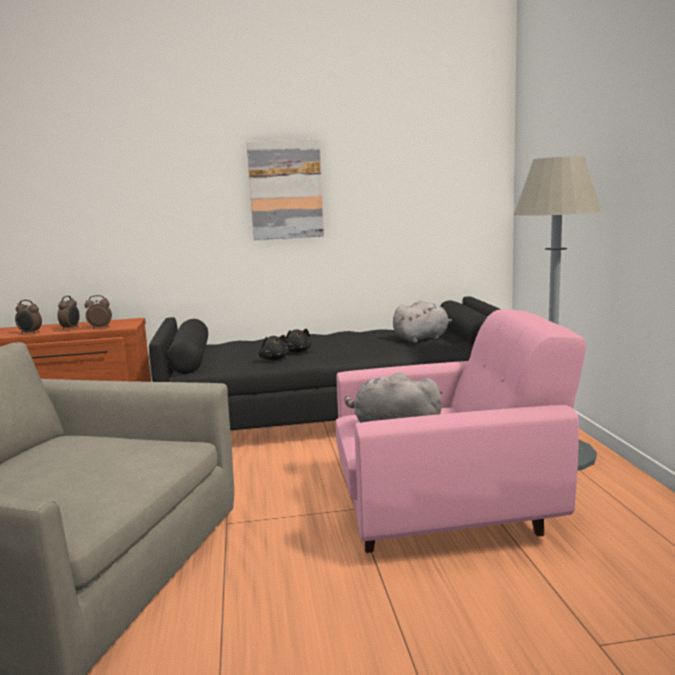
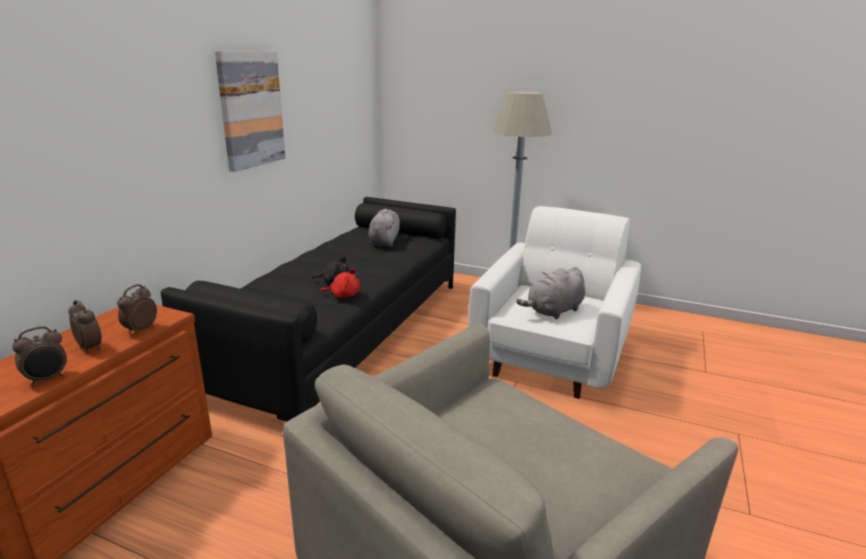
camera: 60 degrees left, 10 degrees up
black plush toy [259,335,289,360] -> red plush toy [319,269,361,298]
pink armchair [336,309,586,553] -> white armchair [468,206,641,399]

